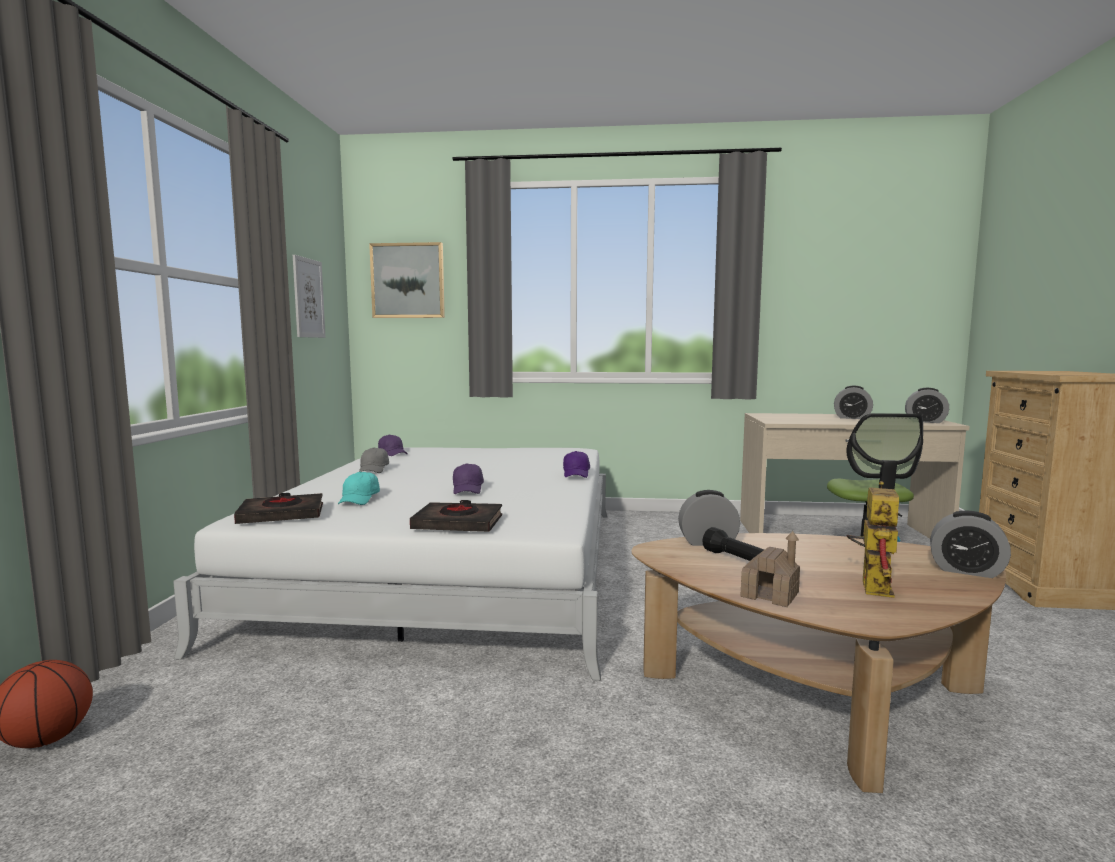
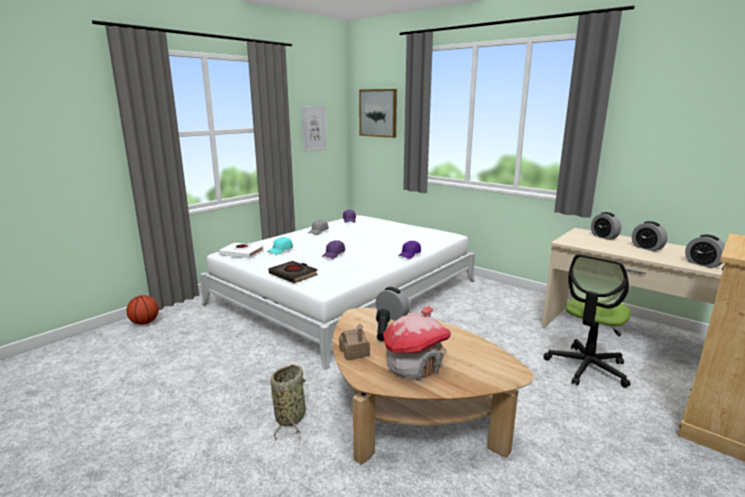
camera: 35 degrees right, 10 degrees up
black book [234,493,323,524] -> white book [218,243,264,258]
toy robot [846,481,902,598] -> toy house [383,307,451,381]
alarm clock [930,511,1011,578] -> alarm clock moved to [591,212,621,240]
none -> basket [271,364,307,439]

